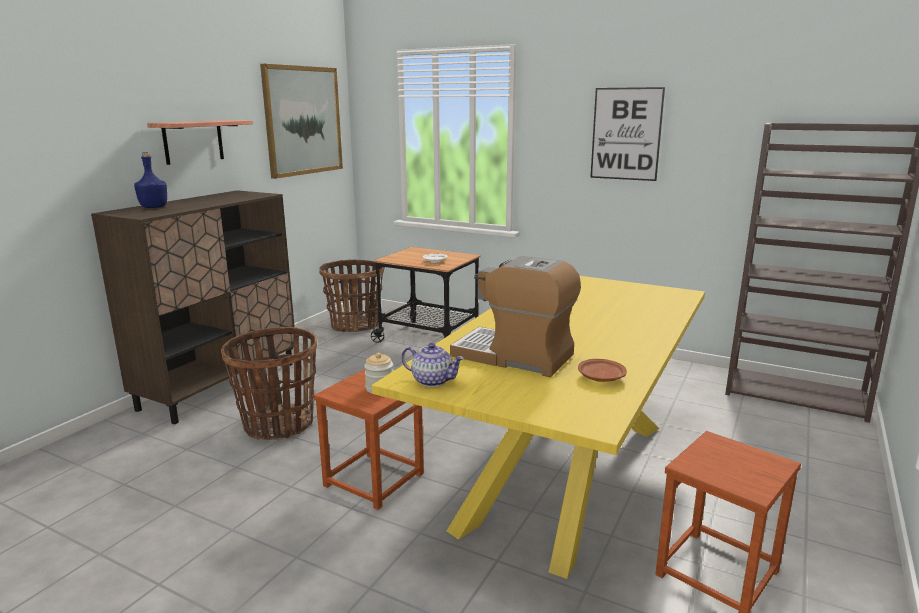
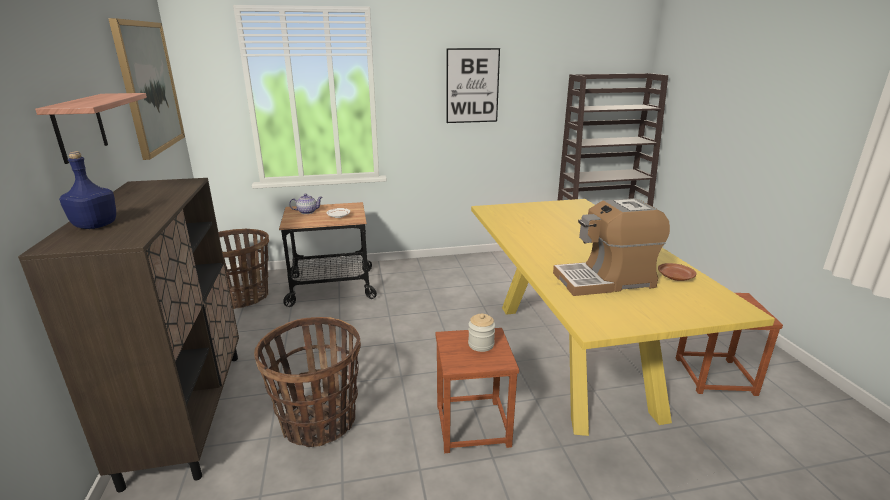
camera: 40 degrees left, 5 degrees up
teapot [401,343,464,387] -> teapot moved to [289,194,323,214]

